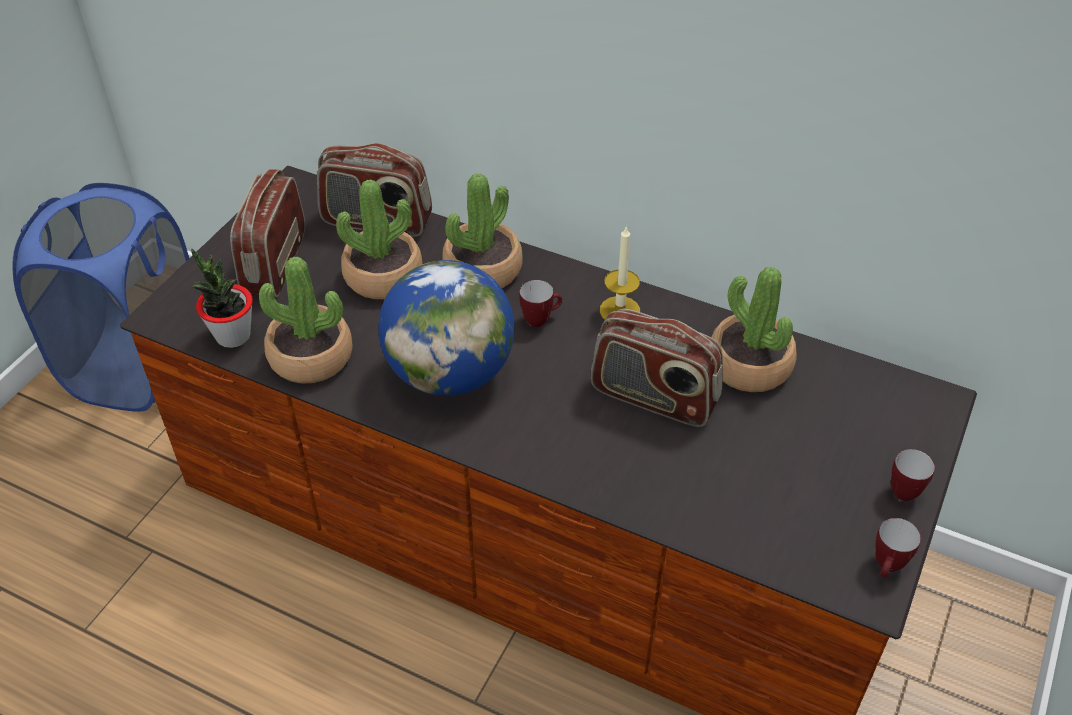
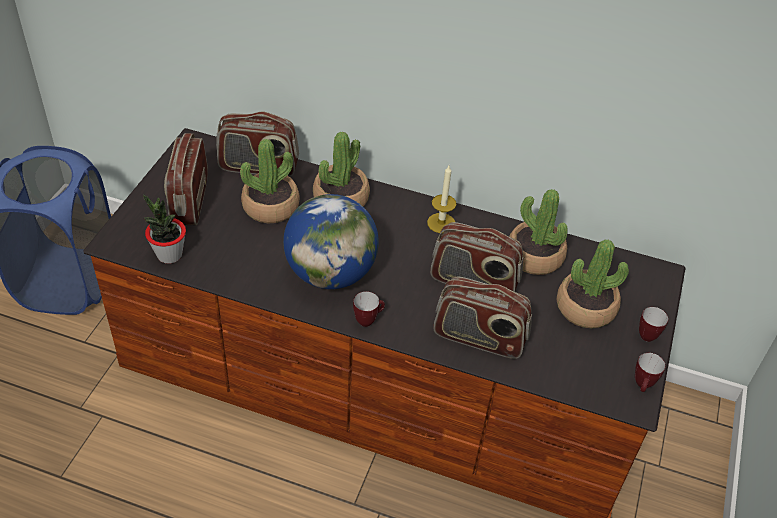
camera: 10 degrees left, 0 degrees up
potted plant [259,257,353,384] -> potted plant moved to [557,240,629,328]
mug [519,280,562,327] -> mug moved to [353,291,385,327]
none -> radio [433,277,532,359]

